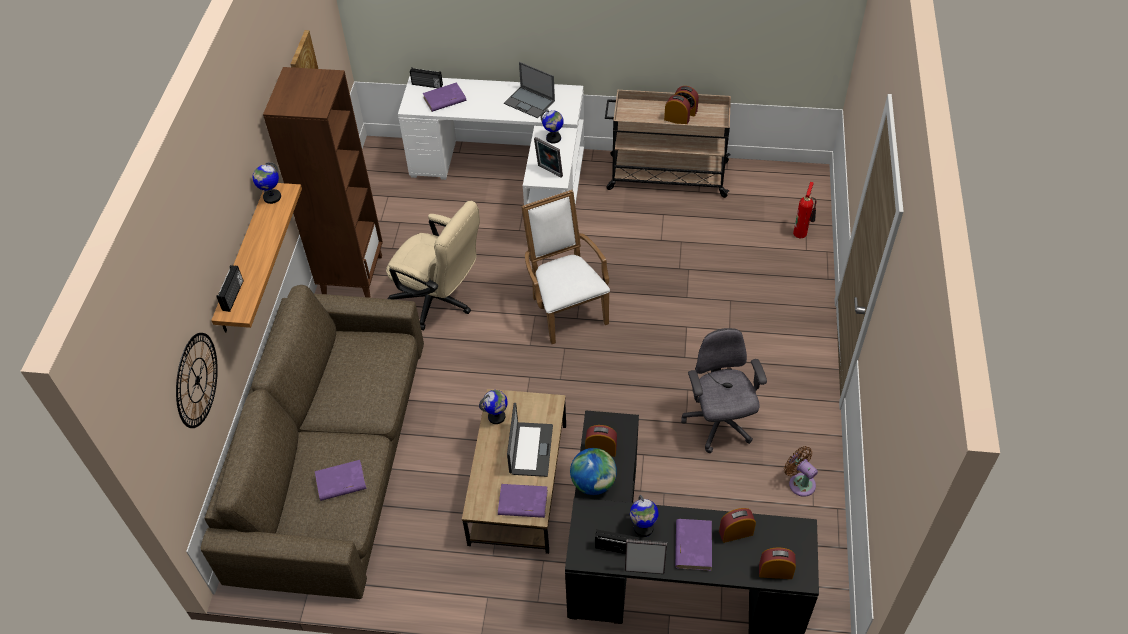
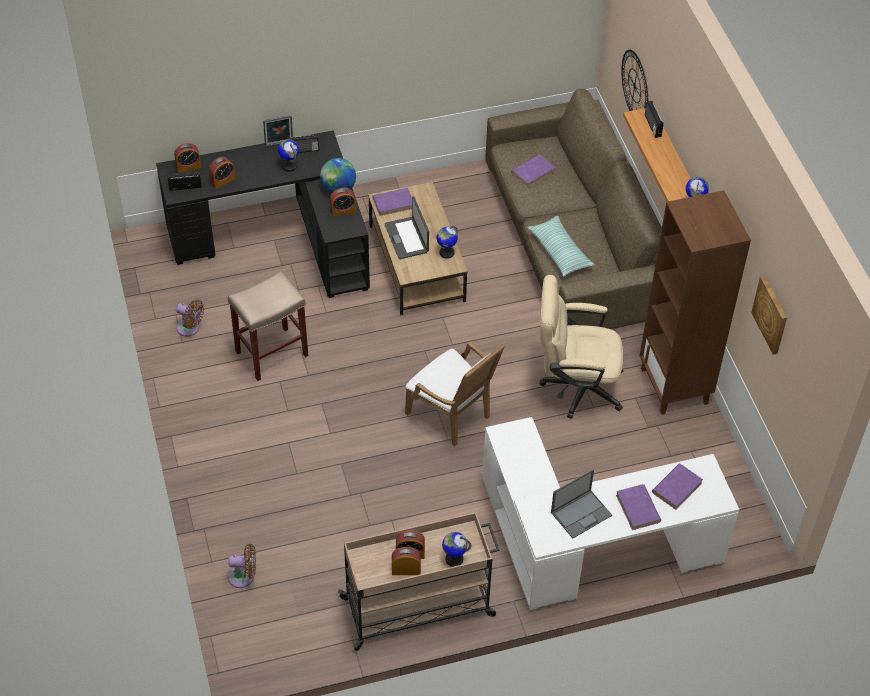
camera: 155 degrees right, 0 degrees up
radio [410,67,443,88] -> radio moved to [167,171,202,191]
laptop [504,62,555,118] -> laptop turned 135 degrees clockwise [551,469,612,539]
picture frame [534,137,563,178] -> none
globe [540,109,564,144] -> globe moved to [442,532,471,567]
purple book [675,519,712,571] -> purple book moved to [616,484,661,530]
grey office chair [681,328,767,453] -> beige stool [228,271,308,381]
fire extinguisher [793,182,816,238] -> brown fan [228,544,256,588]
none -> pillow [527,216,595,277]

